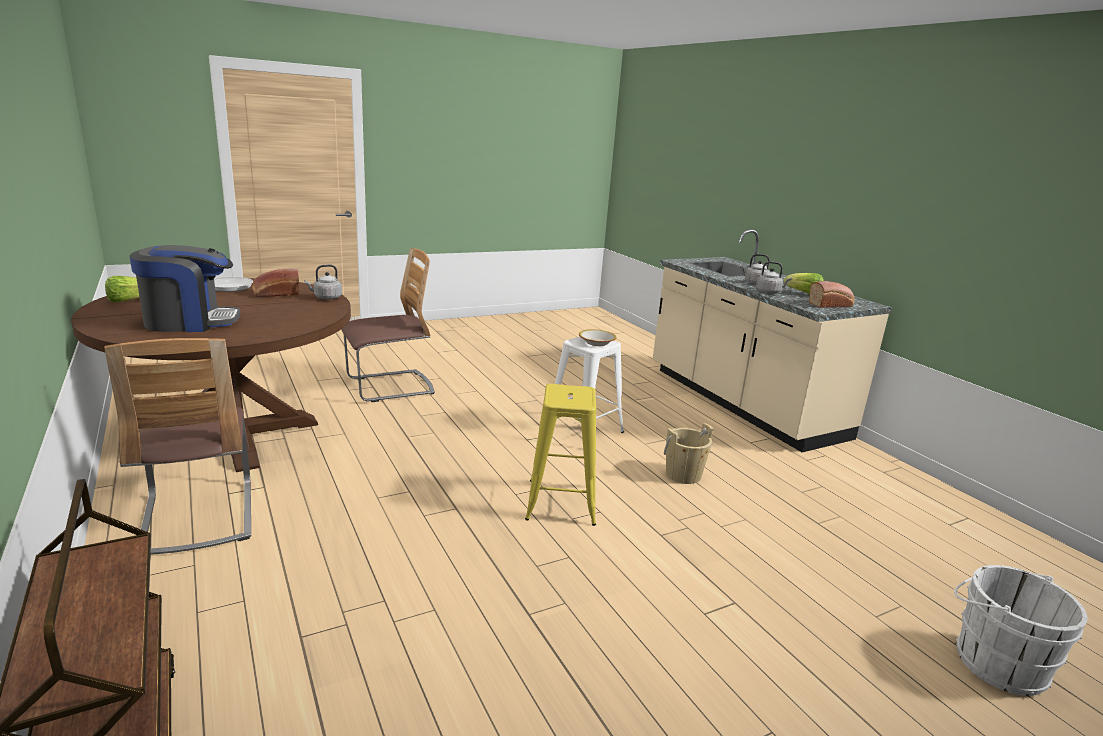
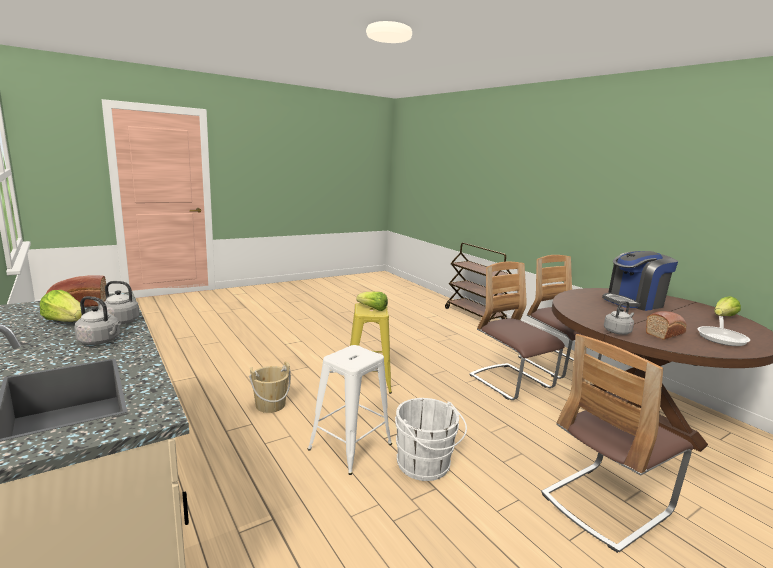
camera: 175 degrees right, 5 degrees down
bowl [579,329,617,346] -> none
white bucket [954,565,1088,696] -> white bucket moved to [395,398,467,481]
none -> lettuce [356,292,388,311]
none -> chair [469,261,565,400]

